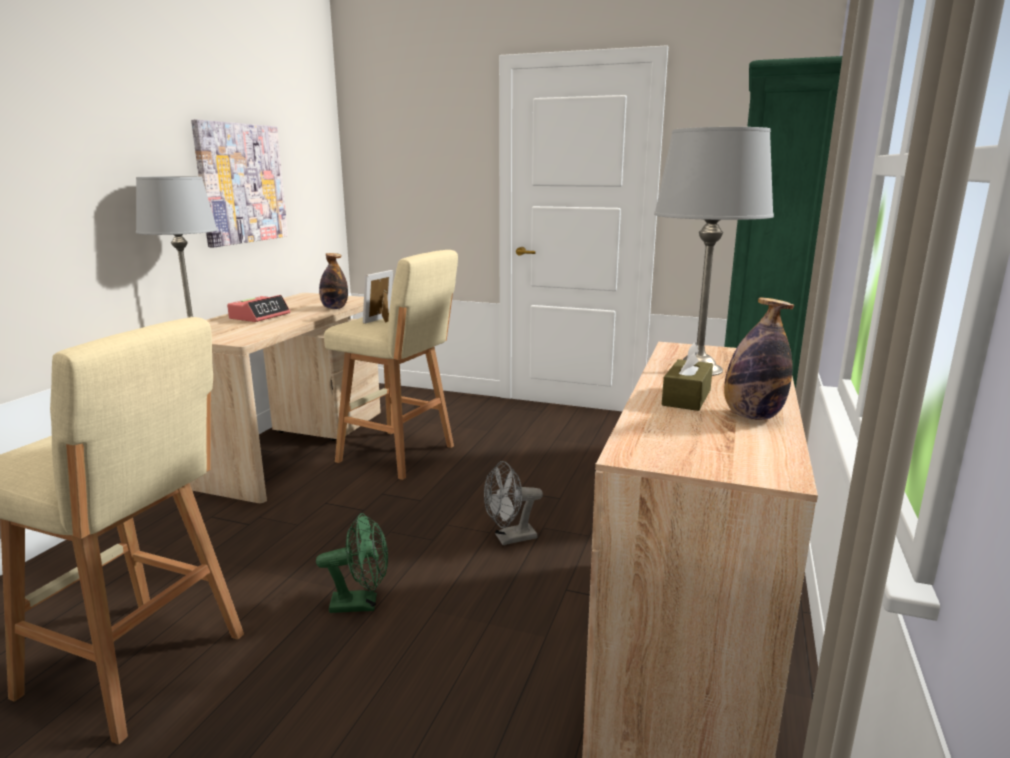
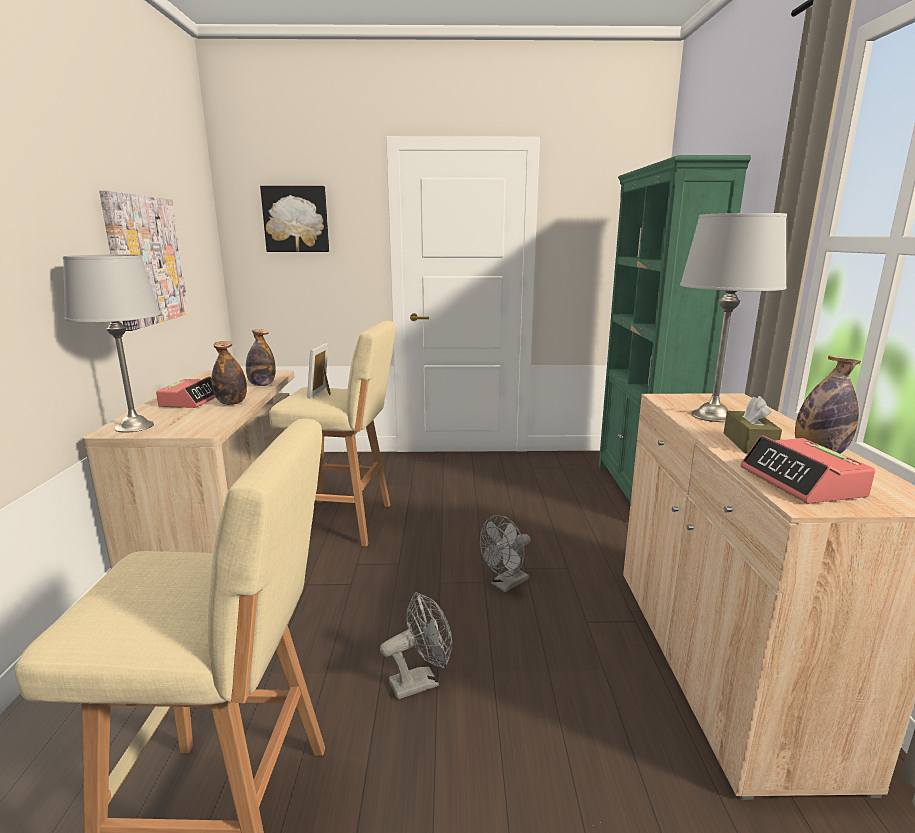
camera: 20 degrees left, 0 degrees up
green fan [316,513,388,613] -> grey fan [380,592,453,700]
none -> bottle [212,341,247,405]
none -> picture [260,186,329,252]
none -> alarm clock [741,435,875,504]

